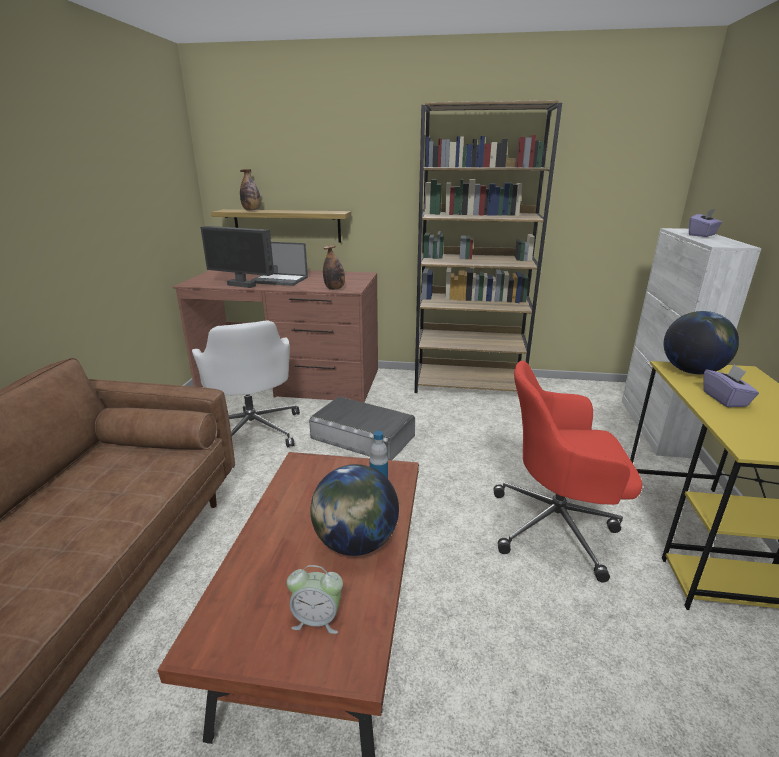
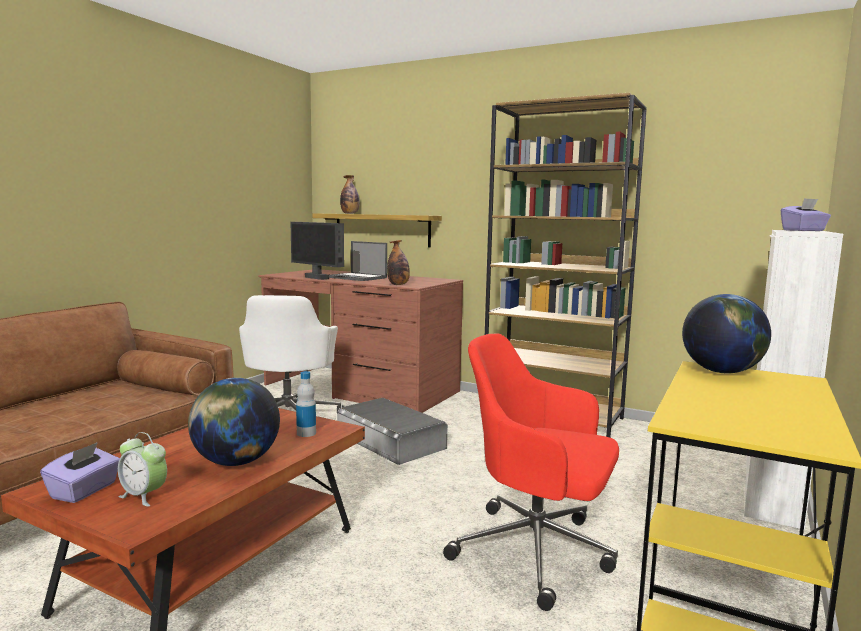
camera: 20 degrees right, 15 degrees down
purple tissue box [703,364,759,407] -> purple tissue box moved to [40,442,120,503]

